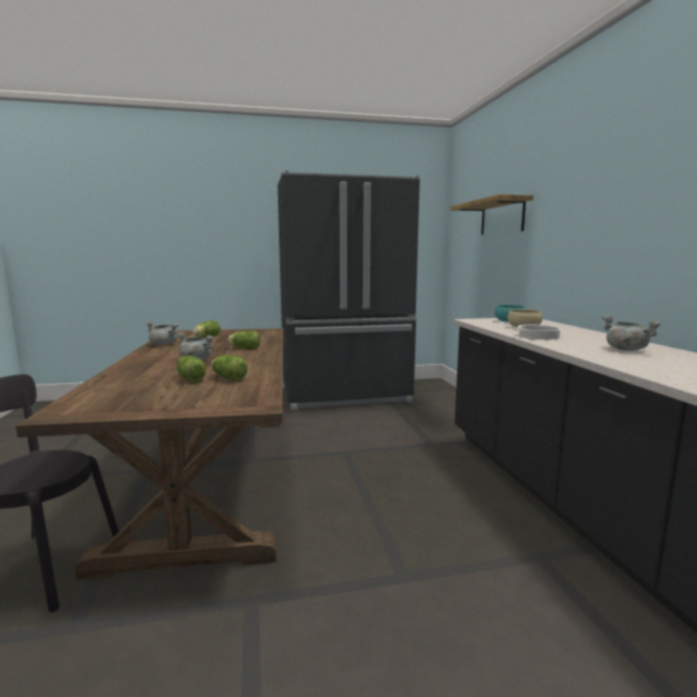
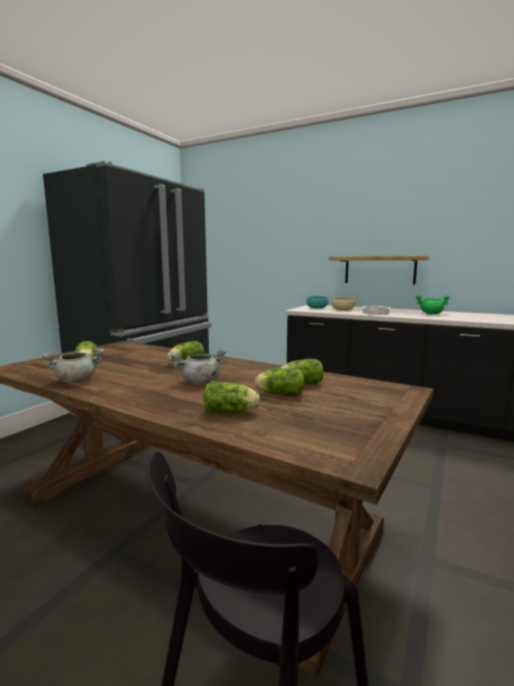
camera: 50 degrees left, 0 degrees up
shelf [450,194,533,235] -> shelf moved to [329,256,429,284]
grey cooking pot [602,315,661,351] -> green cooking pot [416,295,450,314]
none -> lettuce [203,381,260,413]

